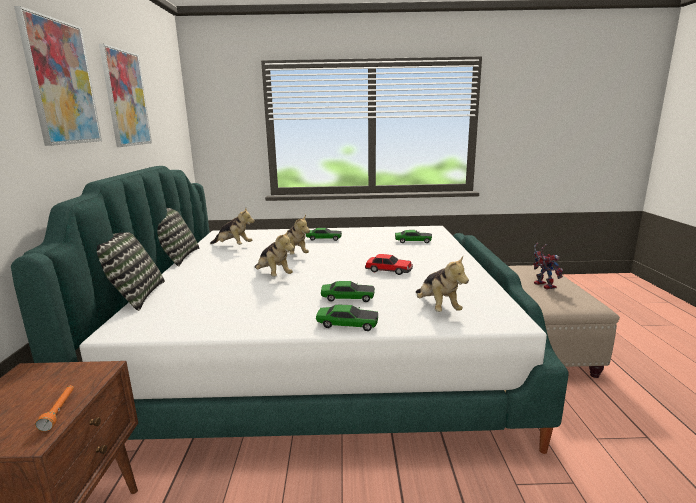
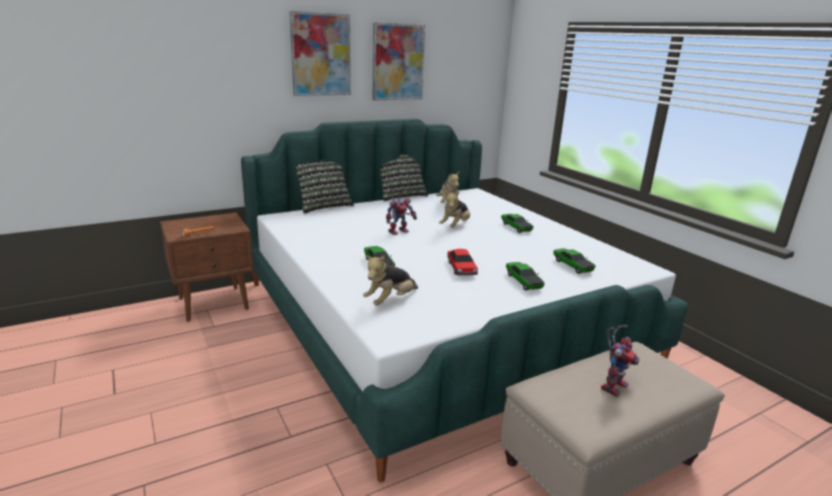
camera: 60 degrees right, 5 degrees up
plush toy [255,230,294,277] -> toy robot [386,188,417,235]
toy car [316,305,378,331] -> toy car moved to [506,262,545,290]

